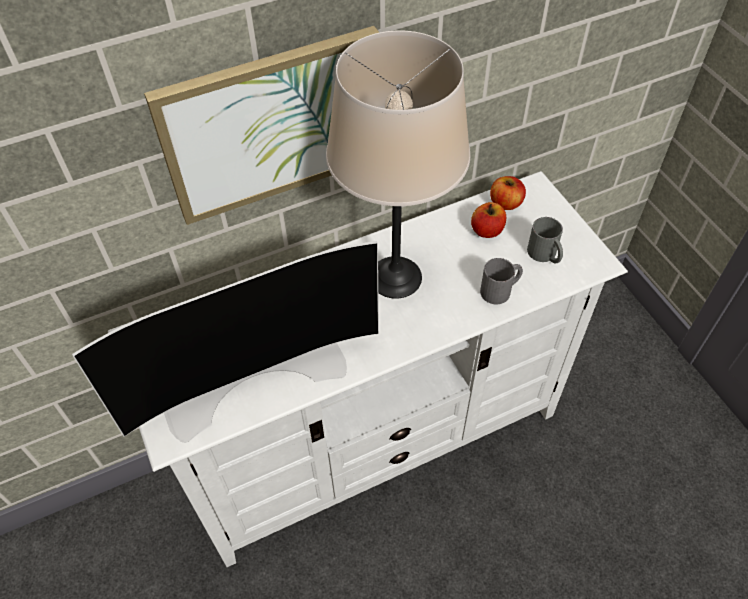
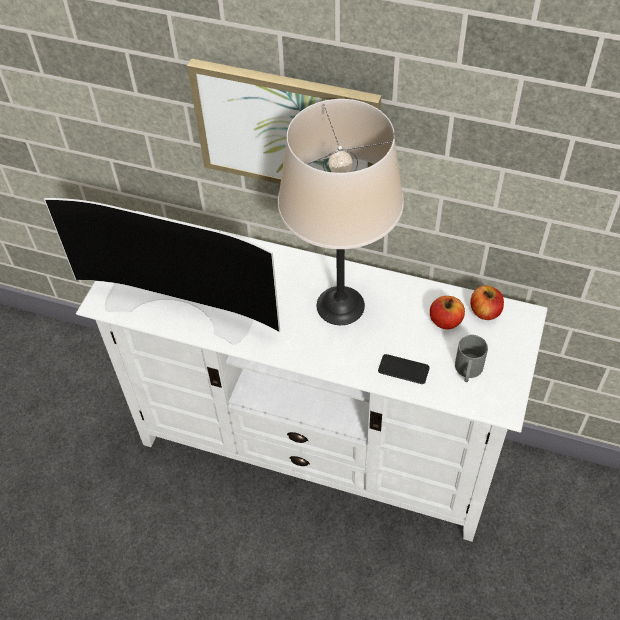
camera: 45 degrees right, 0 degrees up
grey mug [480,258,523,304] -> phone [378,354,430,384]

